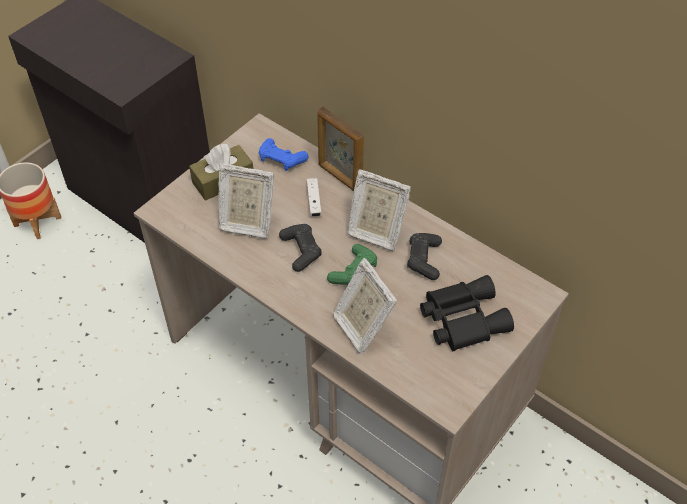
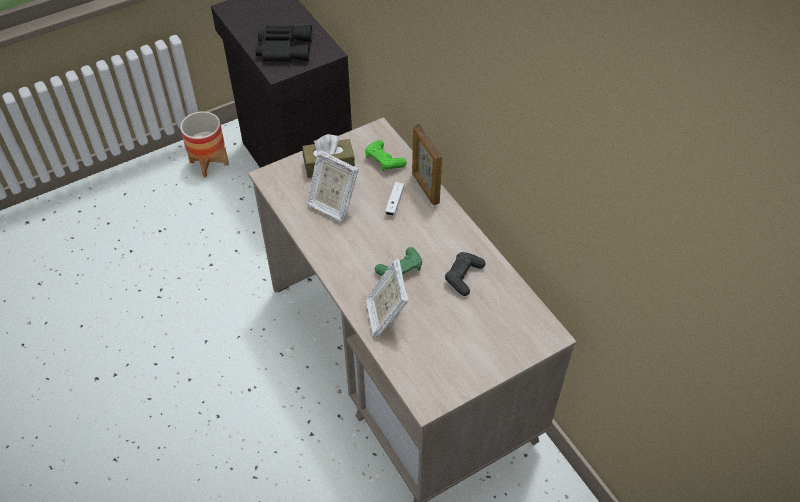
camera: 20 degrees right, 0 degrees up
blue game controller [259,138,308,171] -> green game controller [365,140,406,171]
black game controller [279,224,322,272] -> none
picture frame [347,169,411,251] -> none
black binoculars [420,275,514,351] -> black binoculars moved to [255,25,312,62]

